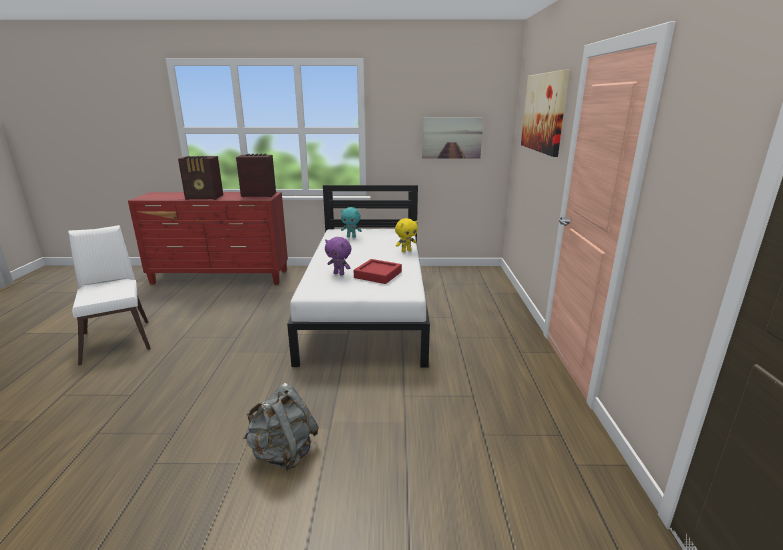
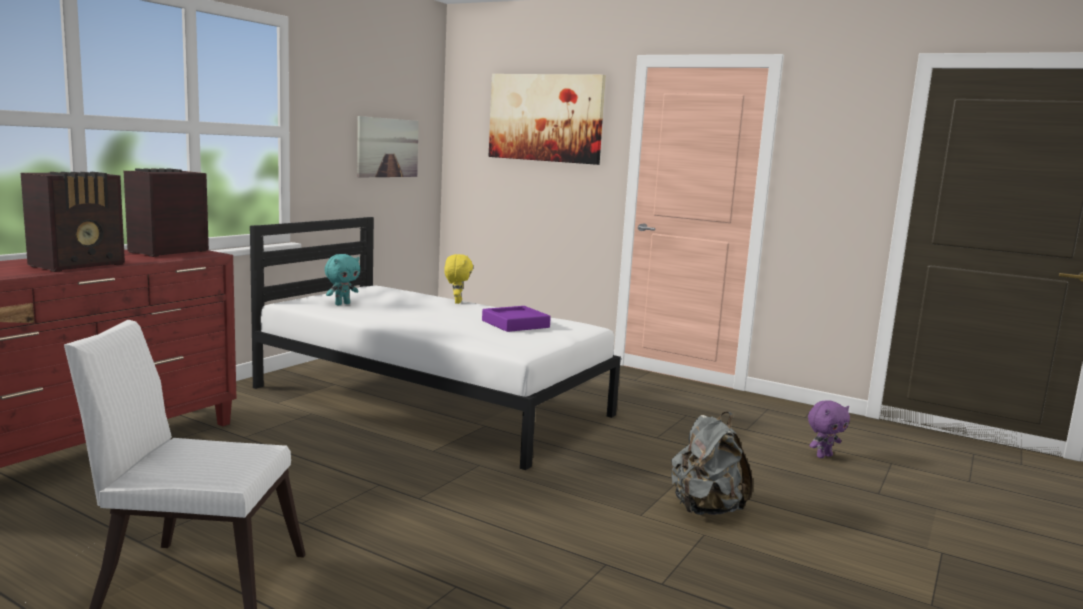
camera: 60 degrees left, 10 degrees down
purple plush toy [325,237,352,276] -> purple plush toy moved to [808,400,850,458]
red tray [354,259,402,284] -> purple tray [482,306,551,332]

